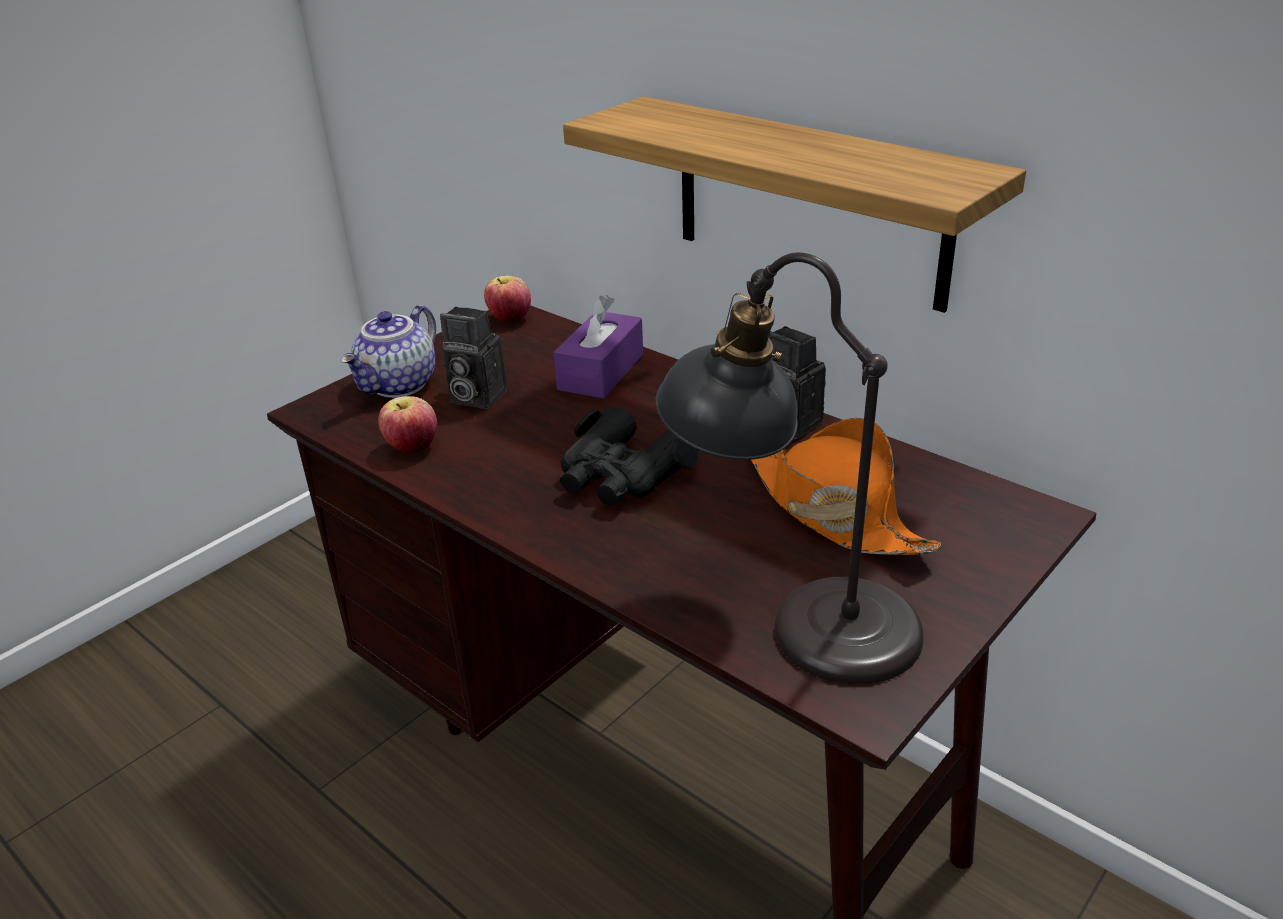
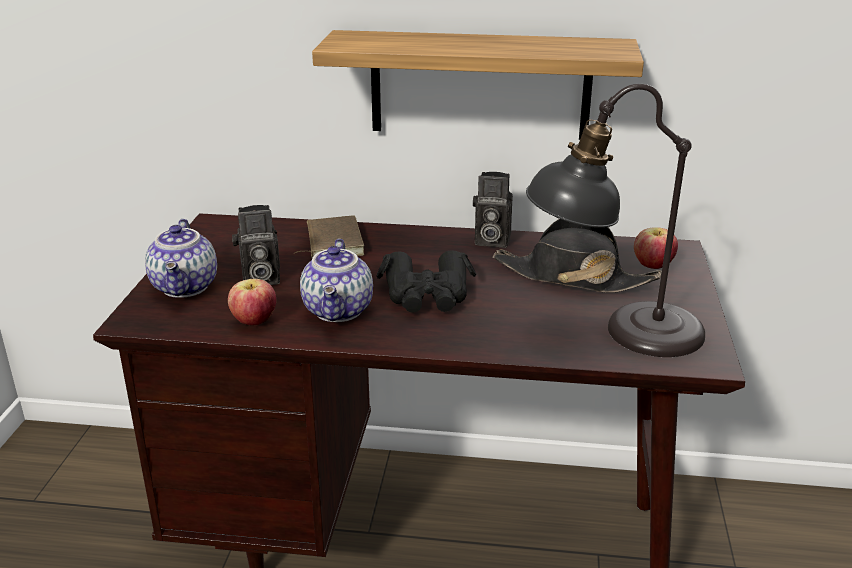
camera: 35 degrees left, 5 degrees down
apple [484,276,531,322] -> apple moved to [634,227,678,269]
purple tissue box [554,295,643,399] -> brown book [294,215,364,258]
orange hat [751,418,941,555] -> black hat [493,219,662,293]
none -> teapot [300,238,373,322]

